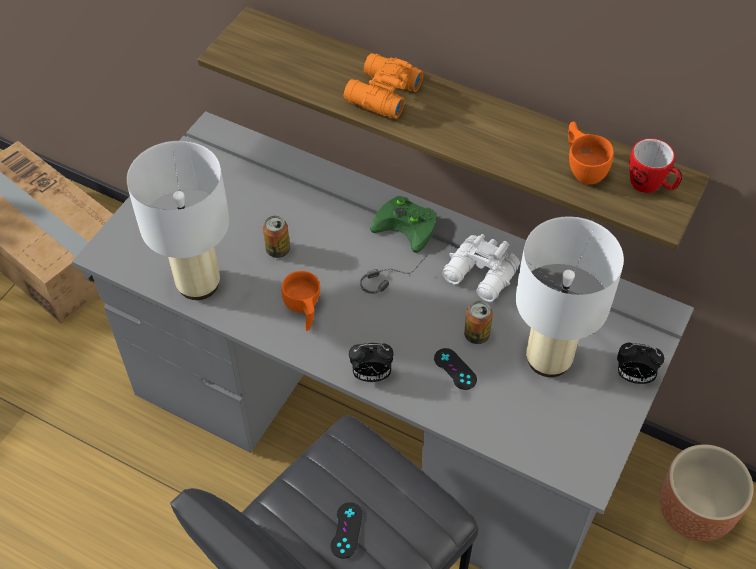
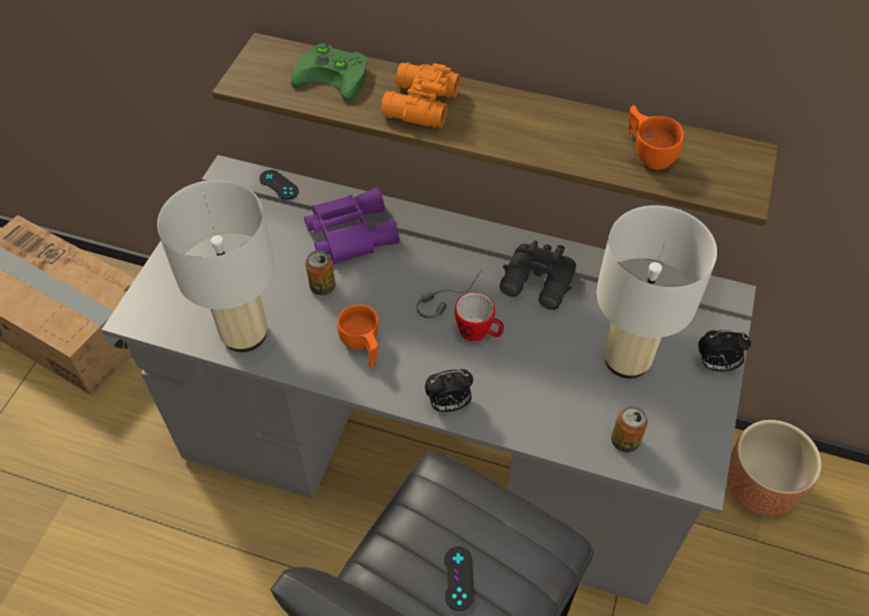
camera: 10 degrees left, 0 degrees up
green game controller [370,196,437,253] -> green game controller moved to [291,43,367,101]
black game controller [434,348,477,390] -> black game controller moved to [260,170,299,200]
white binoculars [442,234,520,302] -> black binoculars [500,241,576,310]
can [464,301,493,344] -> can moved to [611,406,648,453]
mug [629,138,682,193] -> mug moved to [455,292,504,341]
none -> purple binoculars [304,187,400,264]

